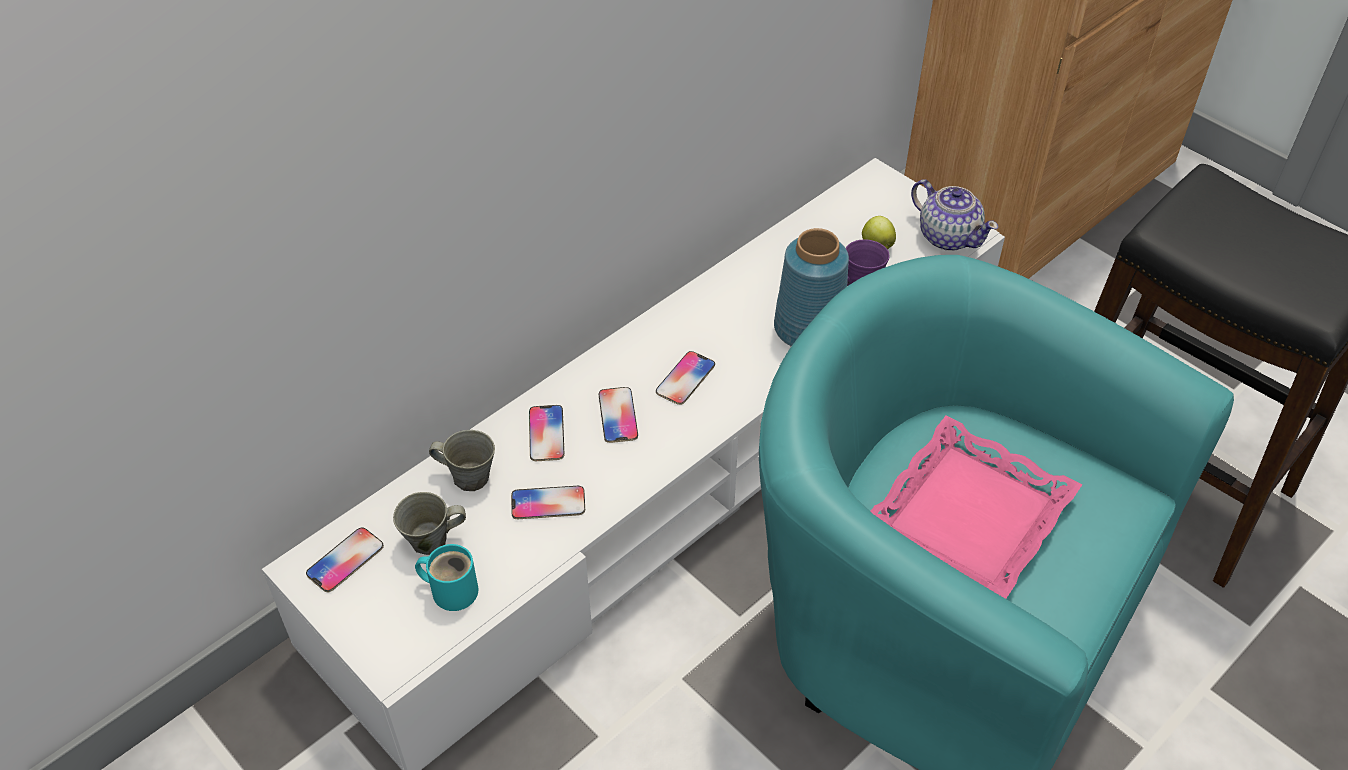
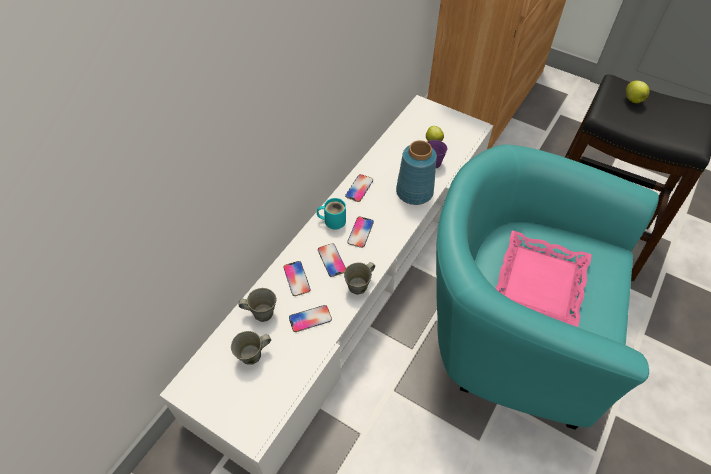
camera: 15 degrees left, 5 degrees up
phone [306,528,384,592] -> phone moved to [345,174,373,202]
turquoise mug [415,544,478,611] -> turquoise mug moved to [317,198,346,230]
teapot [911,179,998,251] -> none
none -> grey mug [344,262,375,295]
none -> apple [626,80,650,103]

